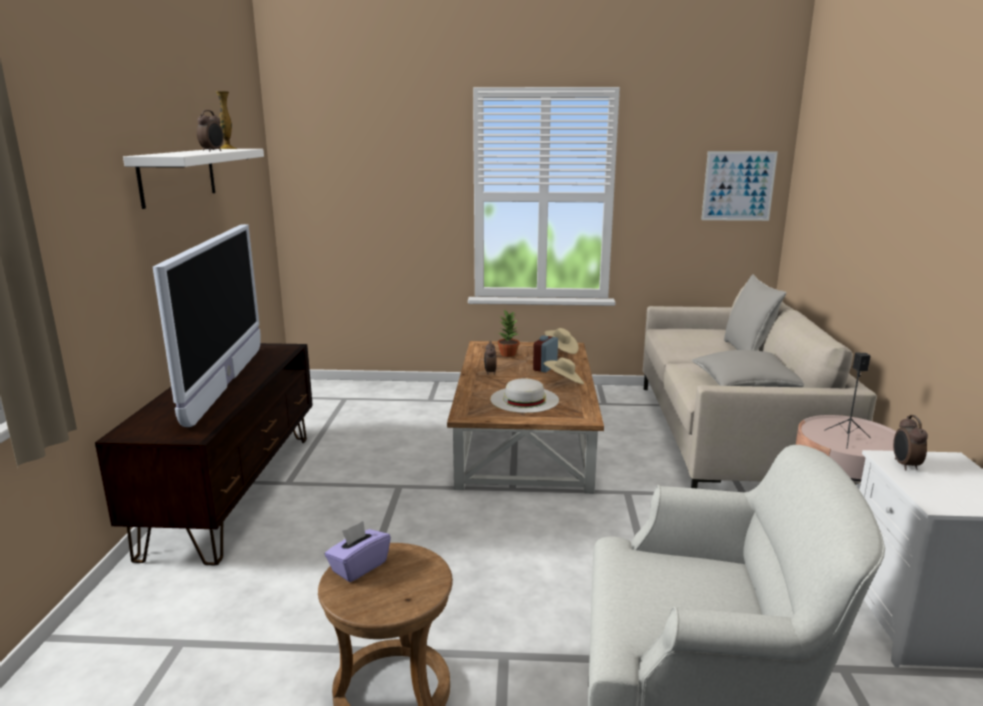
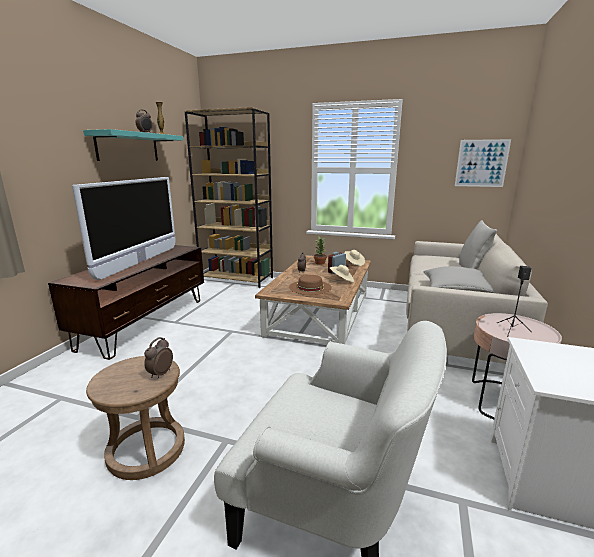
camera: 15 degrees right, 0 degrees up
white shelf [123,149,264,209] -> turquoise shelf [83,129,183,161]
purple tissue box [325,521,391,582] -> none
white hat [490,378,559,413] -> brown hat [289,275,332,295]
alarm clock [893,415,928,471] -> alarm clock moved to [144,337,173,379]
none -> brown bookcase [185,107,273,288]

